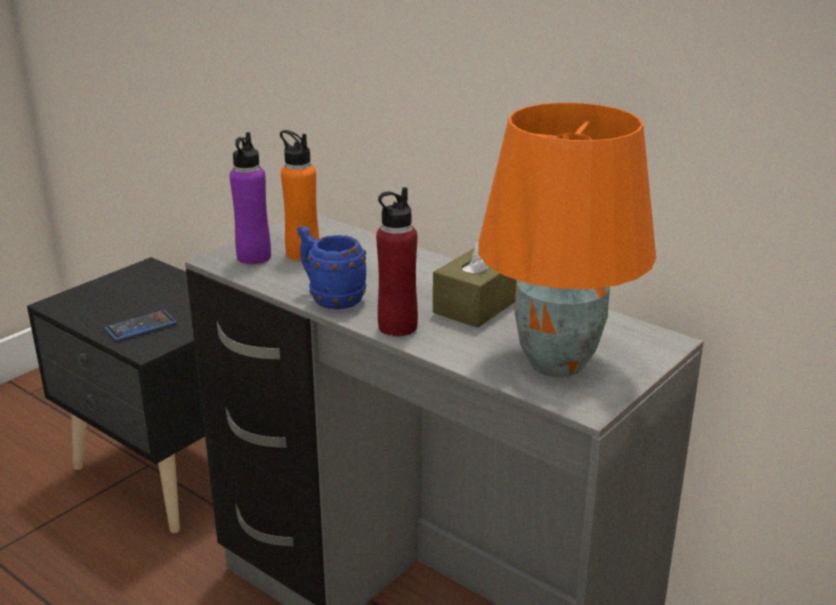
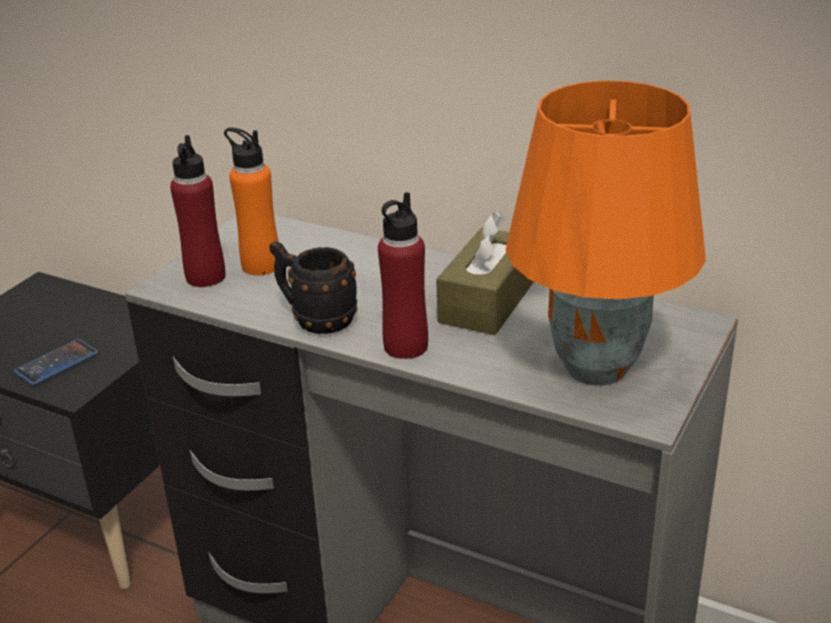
camera: 10 degrees left, 5 degrees up
purple bottle [230,132,271,264] -> red bottle [170,135,226,287]
blue mug [297,226,366,309] -> black mug [269,241,358,334]

